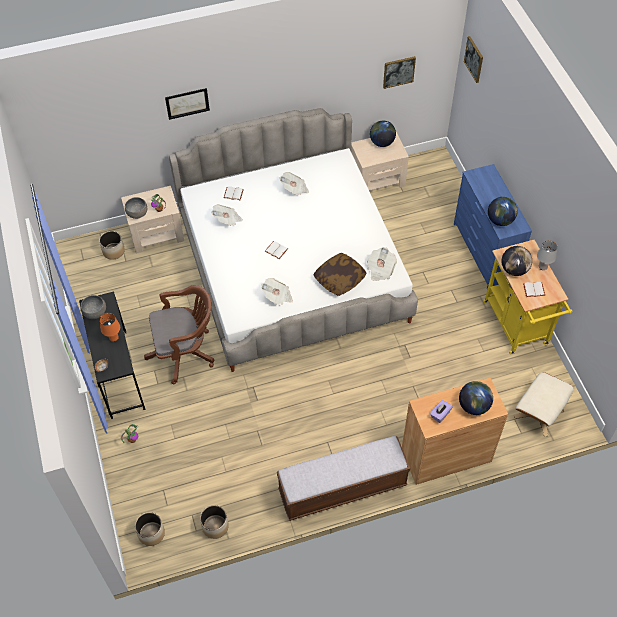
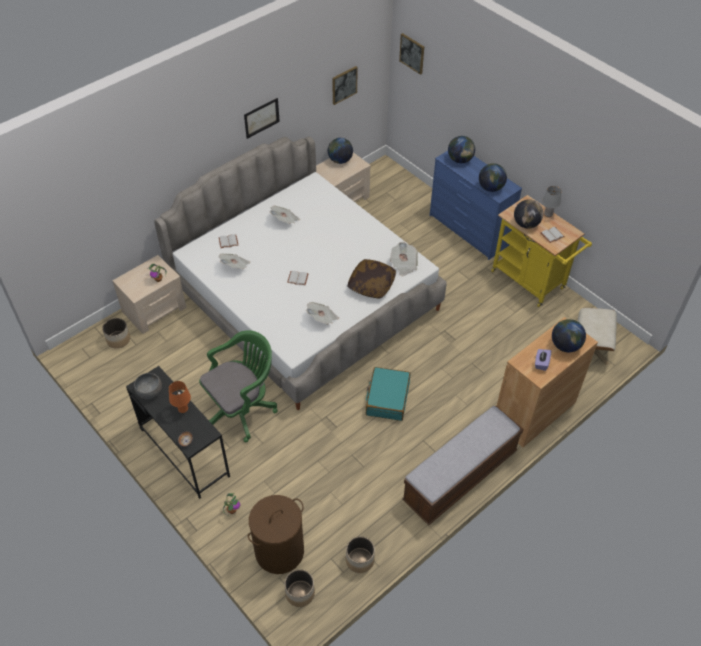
camera: 25 degrees left, 5 degrees down
grey bowl [125,197,147,219] -> none
brown office chair [144,285,214,384] -> green office chair [199,330,278,442]
picture [165,88,210,120] -> picture moved to [244,98,280,139]
none -> brown laundry basket [248,495,304,574]
none -> turquoise suitcase [366,367,410,421]
none -> globe [448,136,475,163]

